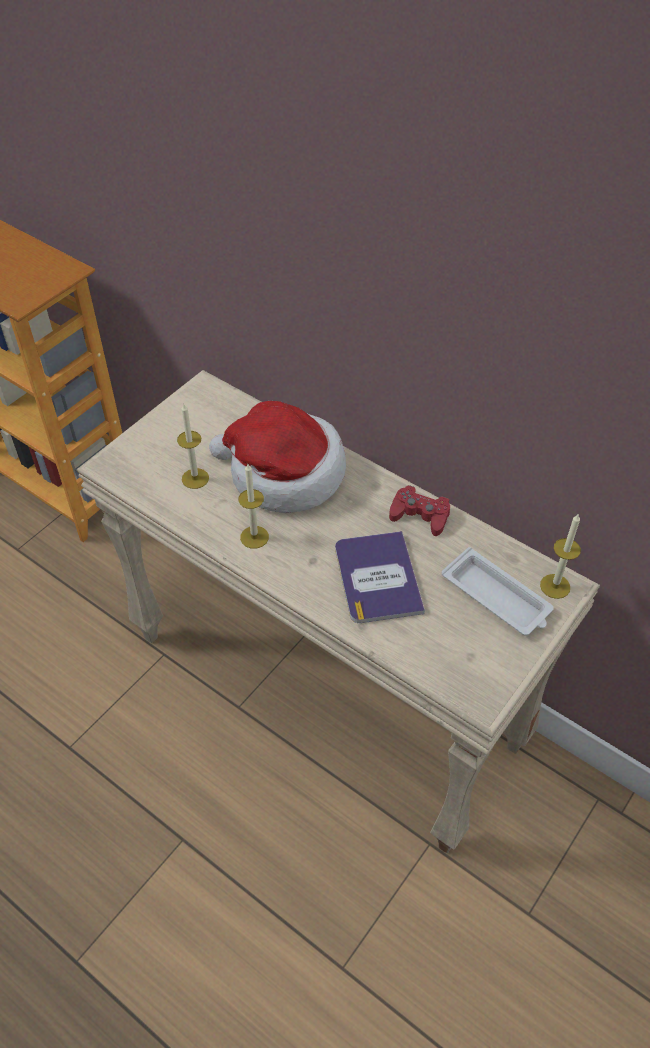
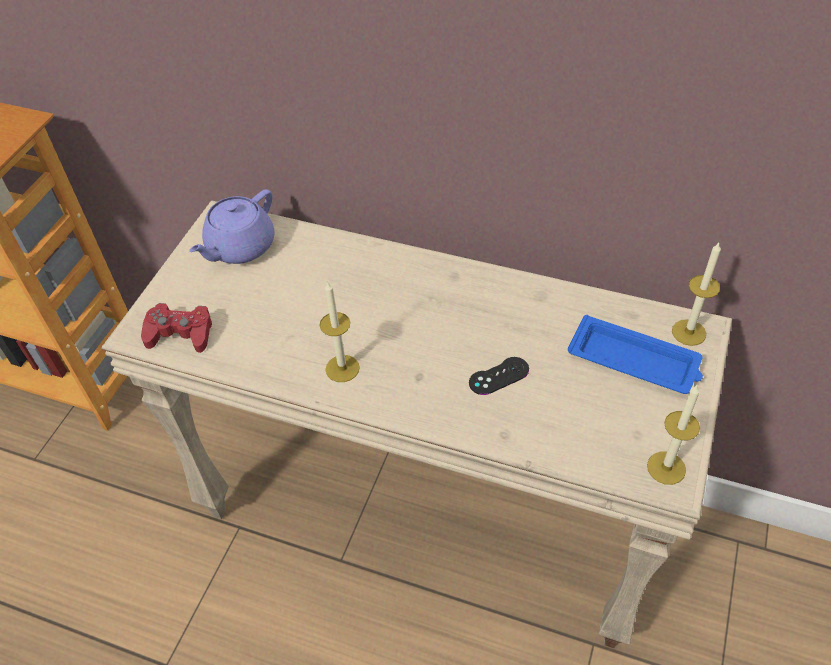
camera: 15 degrees left, 0 degrees up
candle [177,404,209,489] -> candle moved to [647,384,700,485]
hat [209,401,346,513] -> none
book [335,531,425,623] -> black game controller [469,357,529,395]
red game controller [389,485,450,536] -> red game controller moved to [141,303,212,353]
white tray [442,547,554,636] -> blue tray [568,315,703,394]
none -> purple teapot [189,189,274,264]

